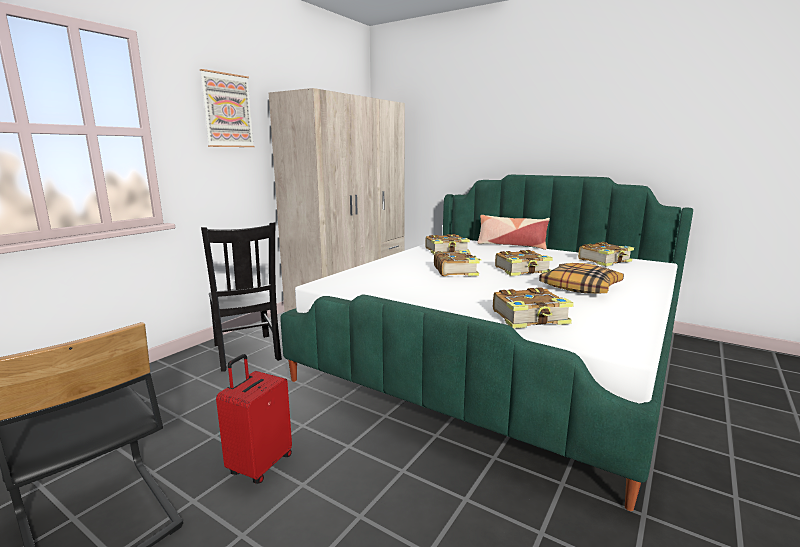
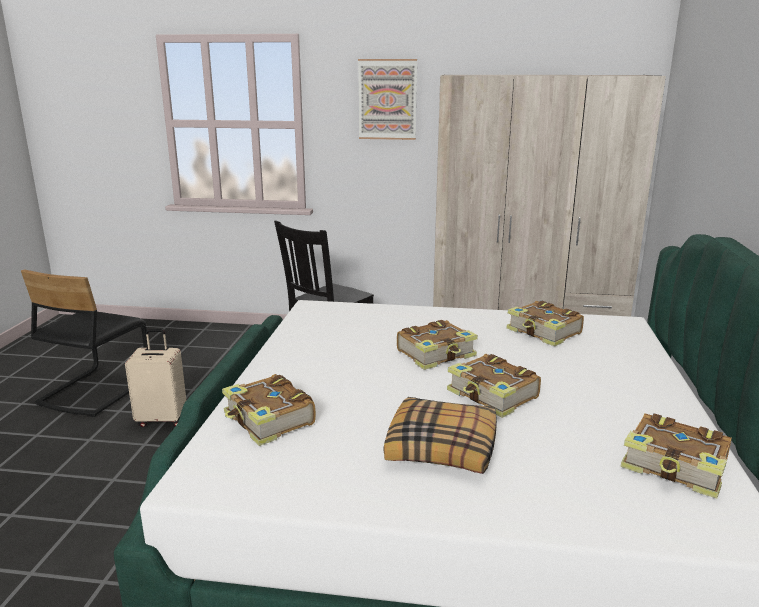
camera: 65 degrees right, 5 degrees up
red suitcase [216,354,292,484] -> beige suitcase [125,329,186,427]
pillow [477,215,550,250] -> none

